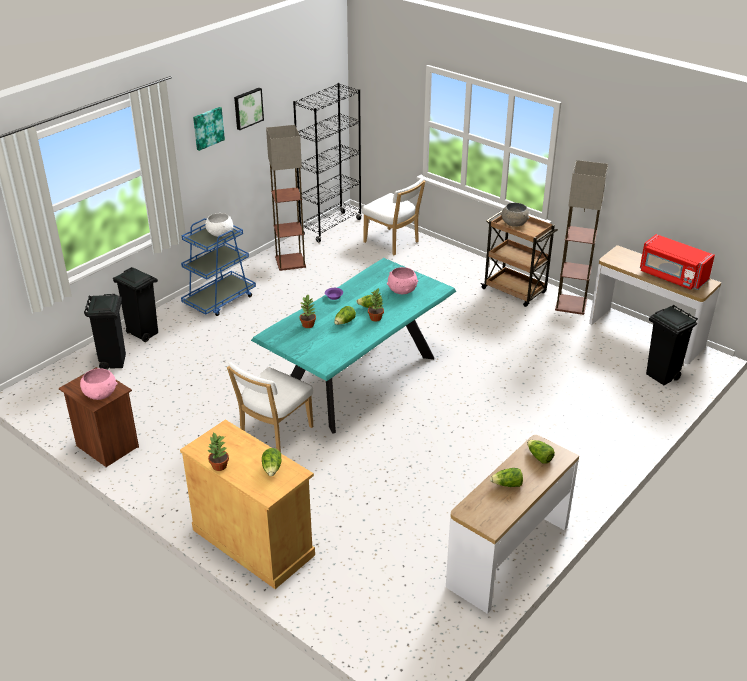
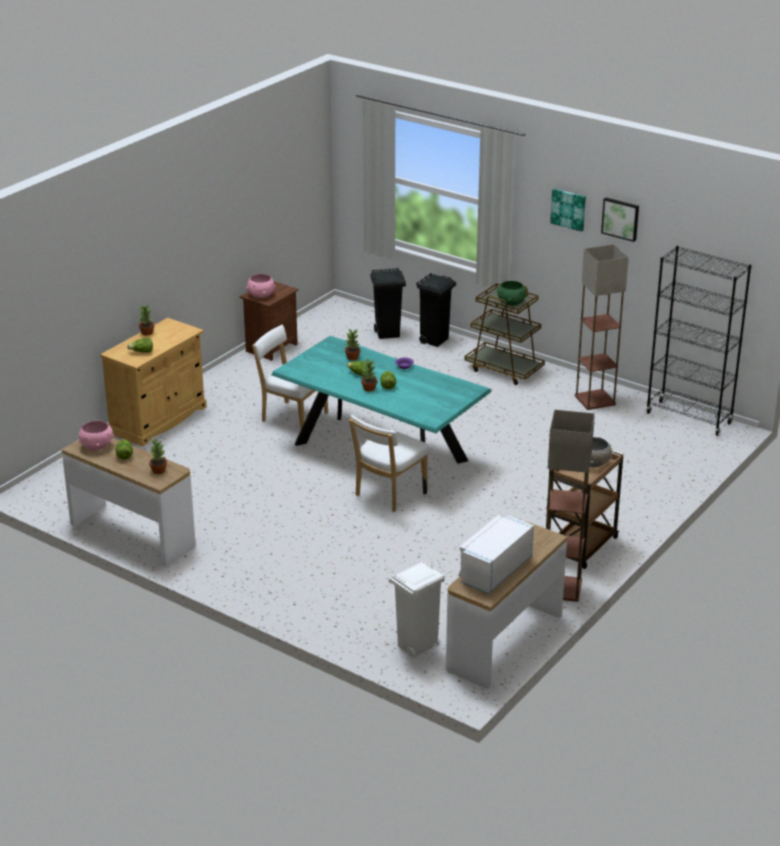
camera: 85 degrees right, 5 degrees down
blue cart [181,218,256,316] -> brown cart [464,283,545,385]
white bowl [205,213,234,237] -> green bowl [497,281,527,306]
white chair [362,178,425,255] -> white chair moved to [349,415,430,511]
pink bowl [387,267,418,294] -> pink bowl moved to [78,421,114,451]
lettuce [527,440,555,464] -> potted plant [149,438,167,474]
red microwave [640,234,715,290] -> white microwave [459,515,534,594]
black trash can [646,305,698,385] -> white trash can [389,561,445,659]

